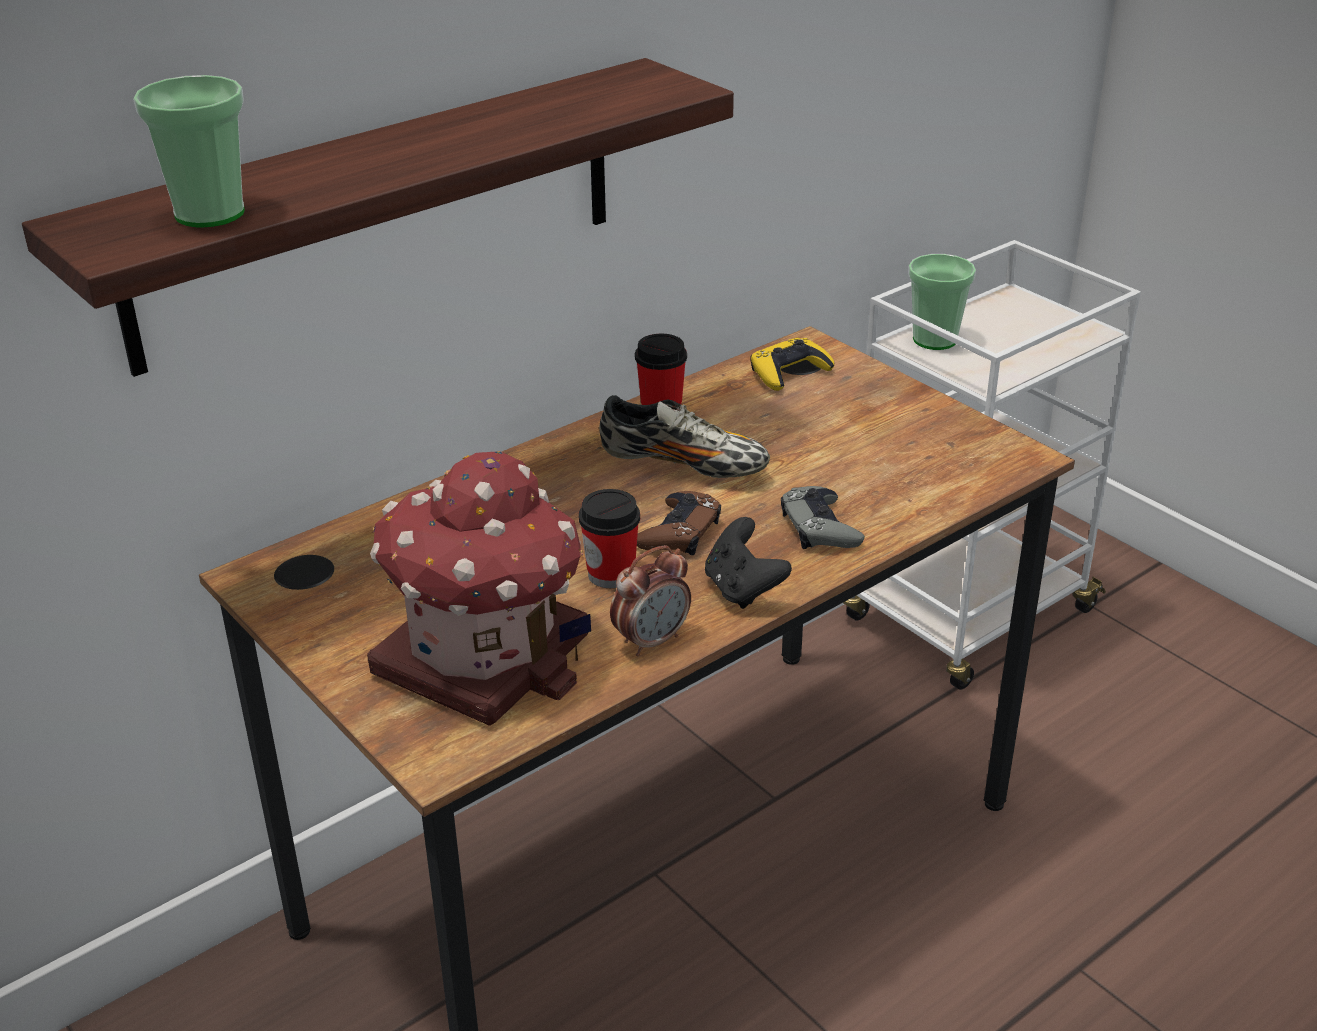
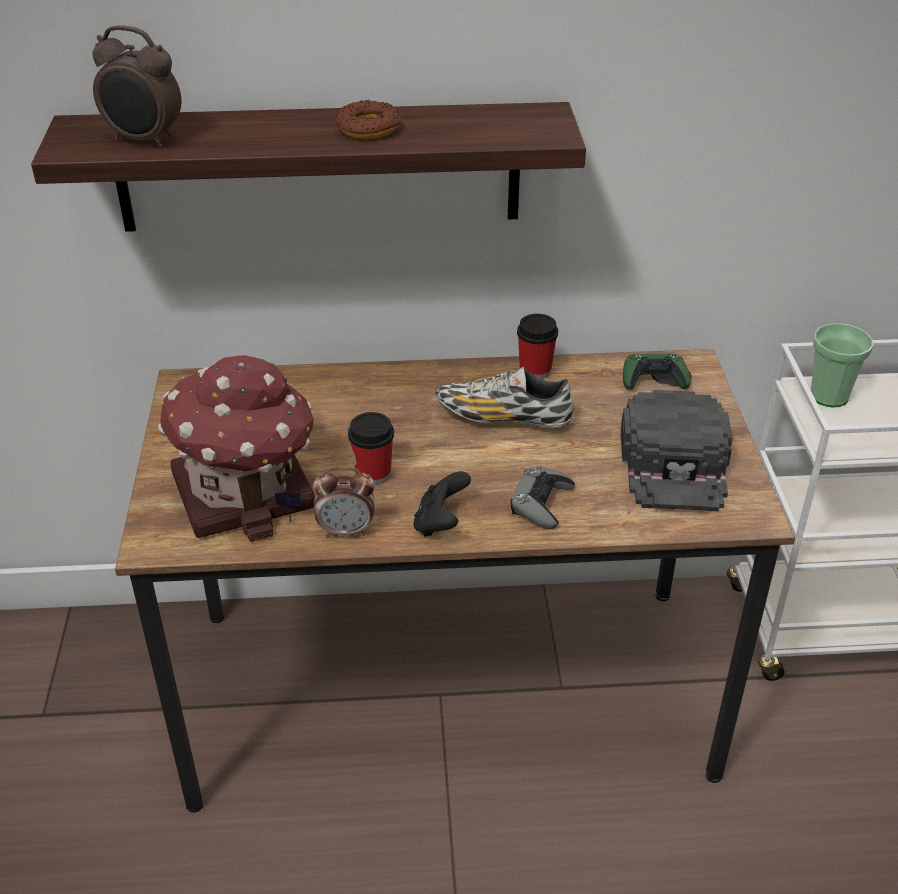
camera: 35 degrees right, 5 degrees up
cup [133,75,245,228] -> alarm clock [92,25,181,148]
shoe [599,395,770,478] -> shoe turned 135 degrees clockwise [436,367,574,429]
brown game controller [637,491,721,555] -> none
yellow game controller [750,338,834,391] -> green game controller [623,354,691,390]
none -> donut [334,100,401,139]
none -> black cap [620,390,733,512]

